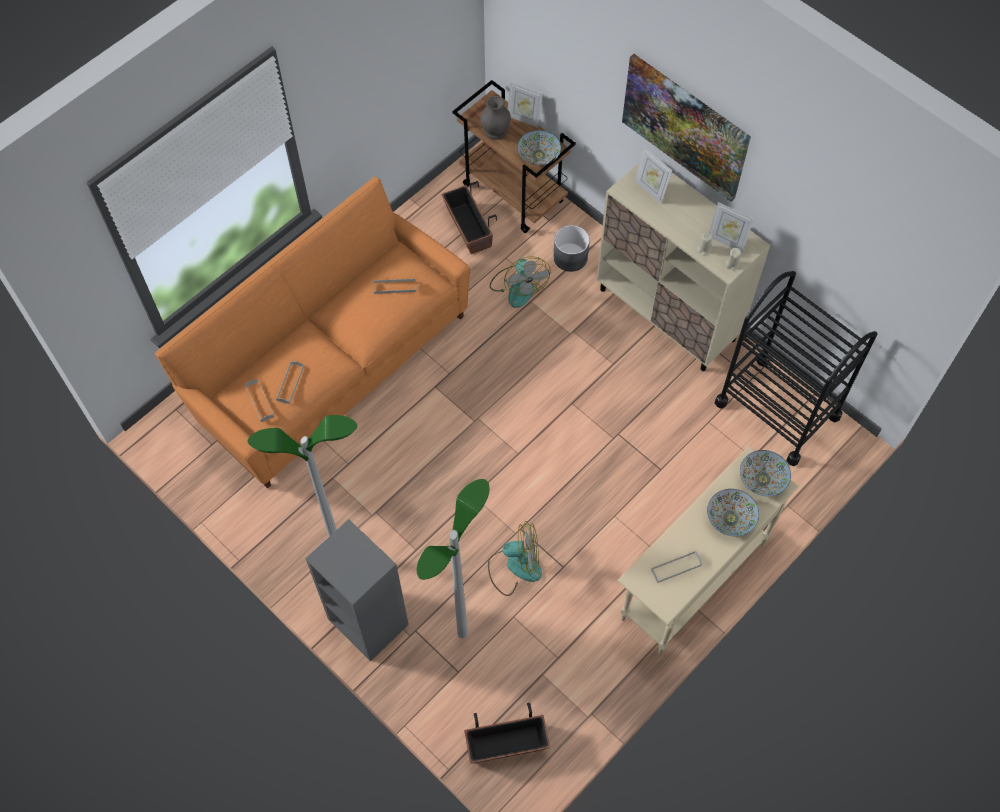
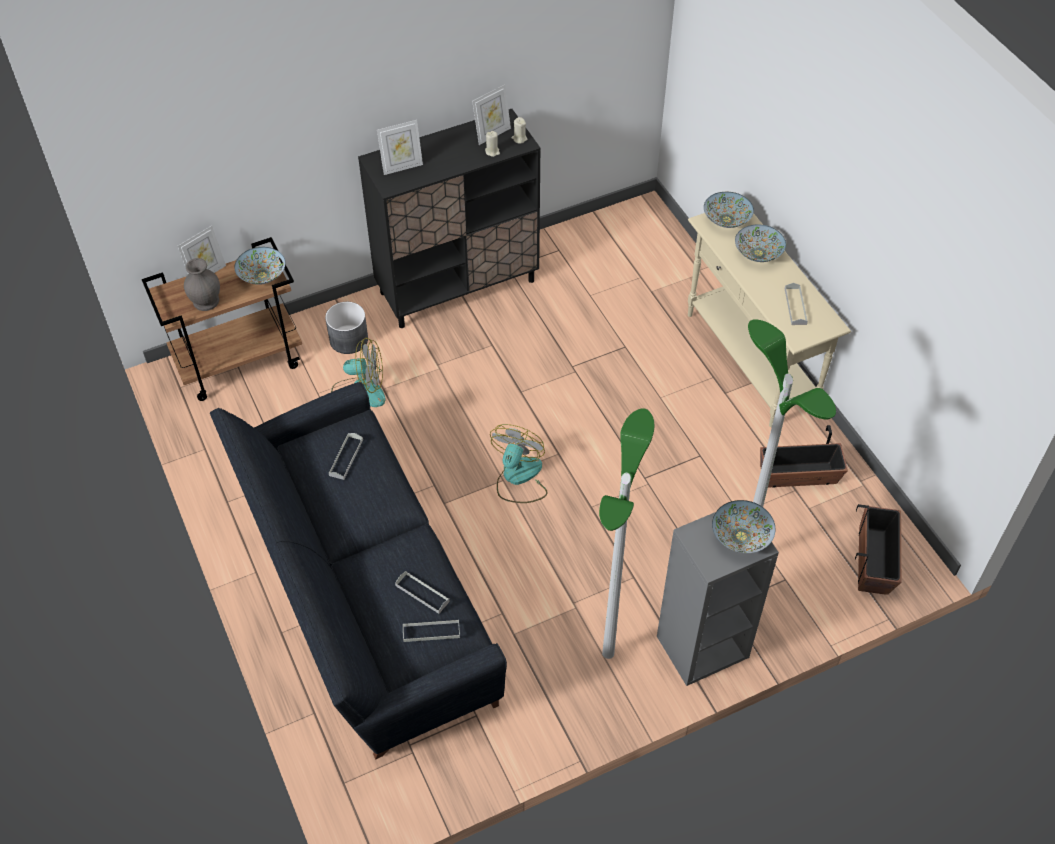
camera: 70 degrees left, 10 degrees down
orange sofa [155,177,470,489] -> black sofa [210,382,507,759]
planter [441,181,497,254] -> planter moved to [760,425,848,488]
fan [488,521,542,596] -> fan moved to [490,424,548,503]
beige cabinet [596,162,770,371] -> black cabinet [358,109,541,328]
picture [622,54,751,202] -> none
black cart [715,271,877,466] -> none
none -> bowl [712,500,775,553]

